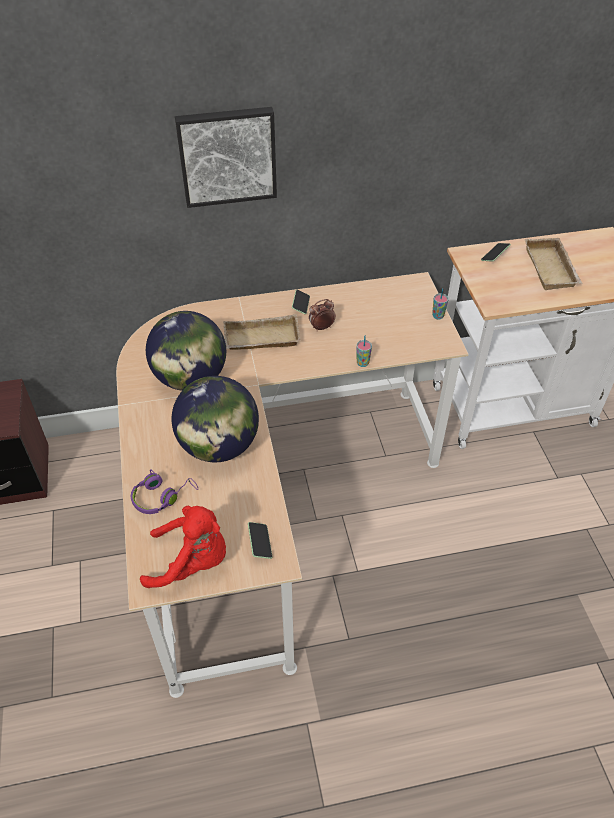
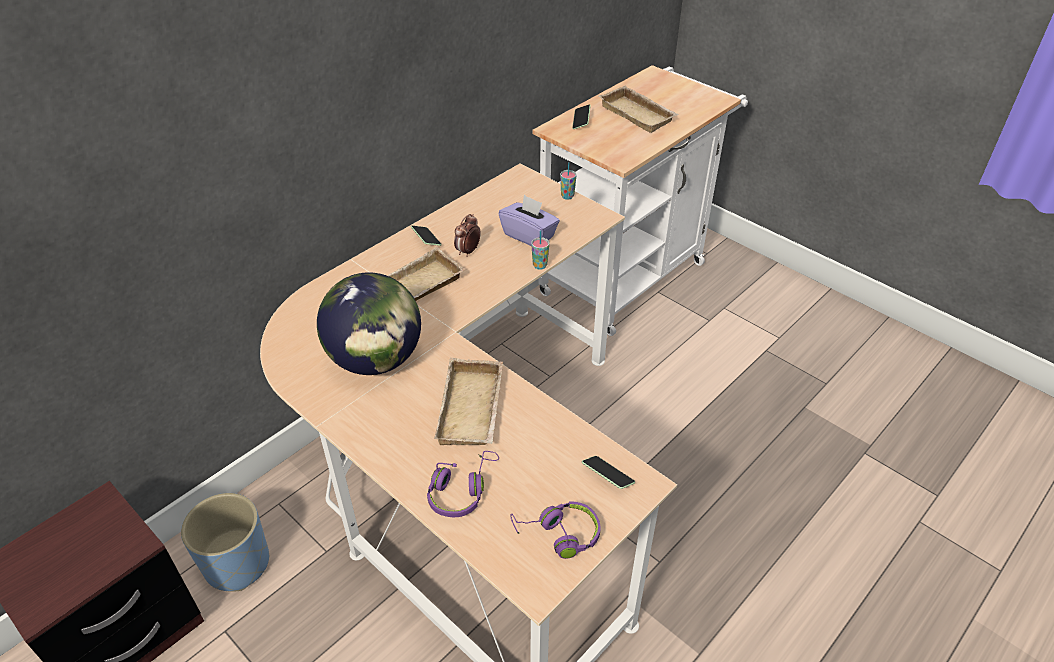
camera: 35 degrees left, 5 degrees down
red plush toy [140,506,226,588] -> purple headphones [510,501,601,559]
globe [172,376,259,462] -> beige tray [434,358,503,445]
picture [175,107,277,208] -> none
none -> blue planter [181,493,269,592]
none -> purple tissue box [499,195,560,246]

